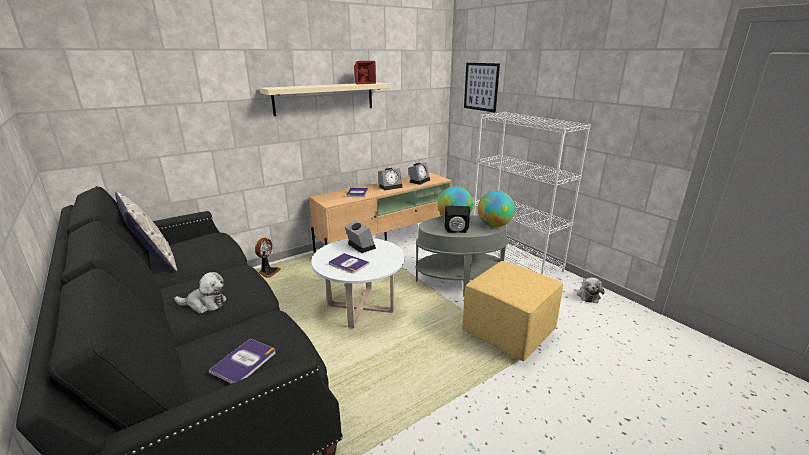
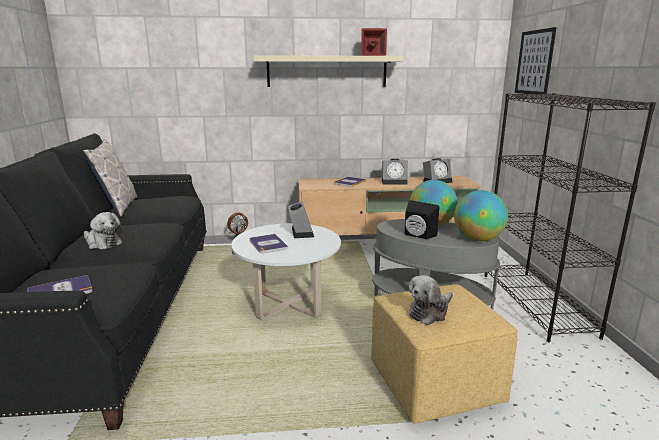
camera: 30 degrees right, 5 degrees down
white bookcase [473,112,591,276] -> black bookcase [485,93,656,342]
plush toy [577,277,605,303] -> plush toy moved to [408,275,453,325]

